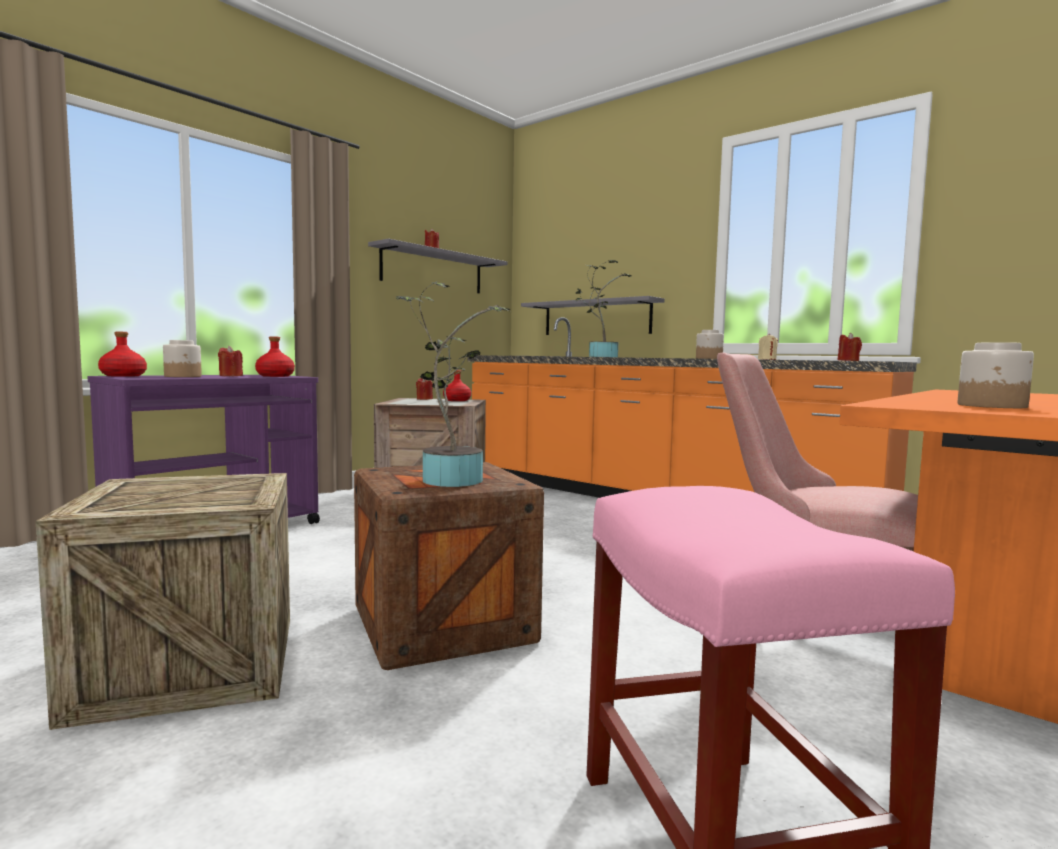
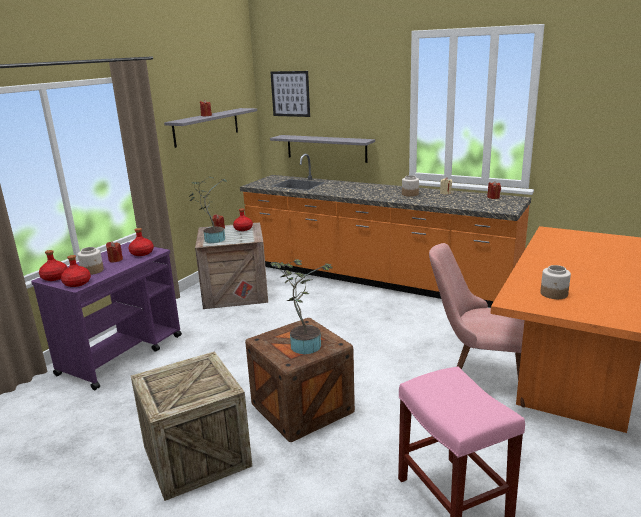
camera: 10 degrees left, 15 degrees up
potted plant [575,260,631,357] -> potted plant moved to [189,177,228,243]
none -> red bottle [61,255,91,287]
none -> picture [270,71,310,117]

